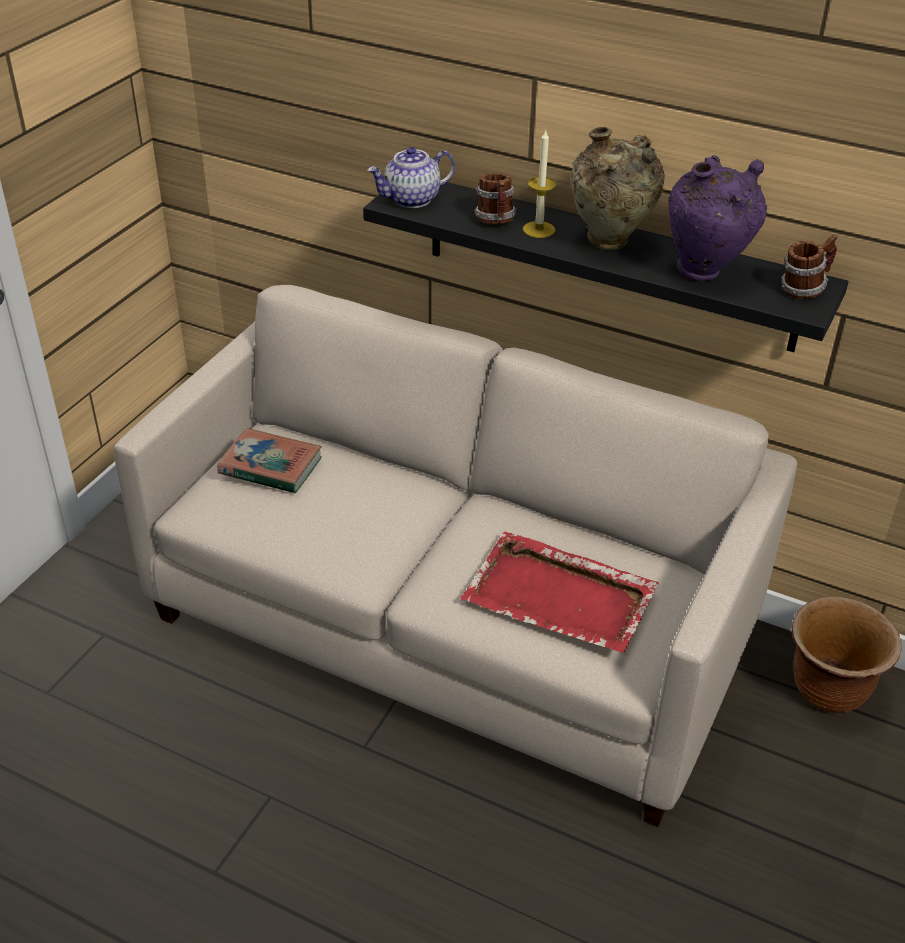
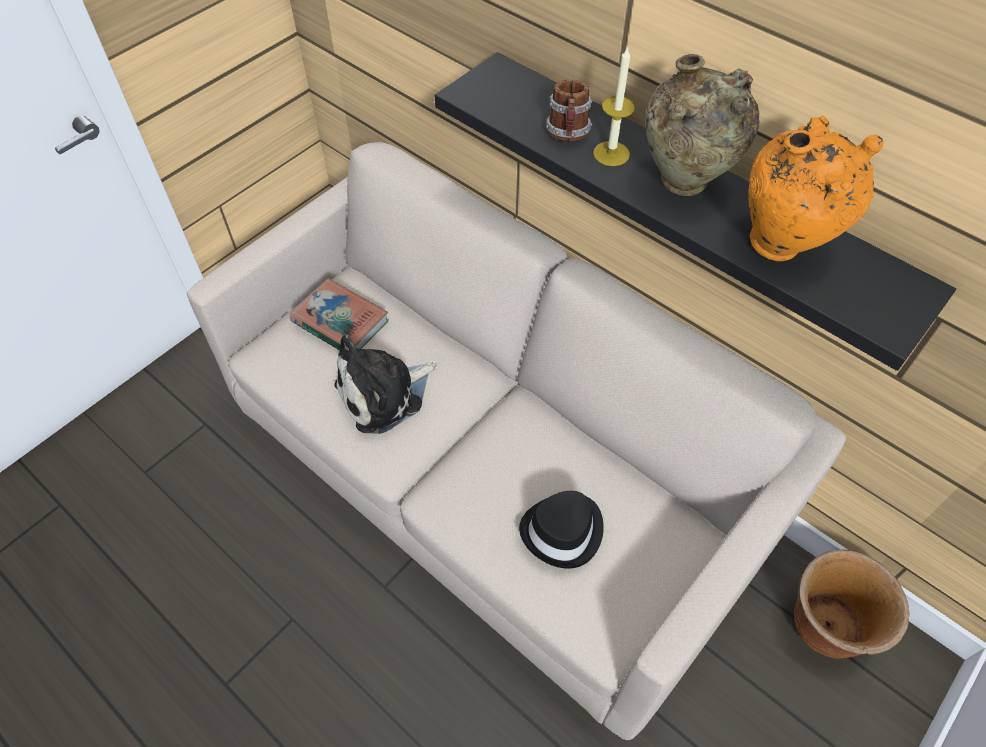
camera: 15 degrees right, 15 degrees up
teapot [367,147,455,208] -> none
red tray [461,532,659,653] -> black hat [519,491,604,569]
purple vase [668,155,767,281] -> orange vase [749,115,883,261]
mug [781,234,838,299] -> none
none -> plush toy [334,335,436,434]

